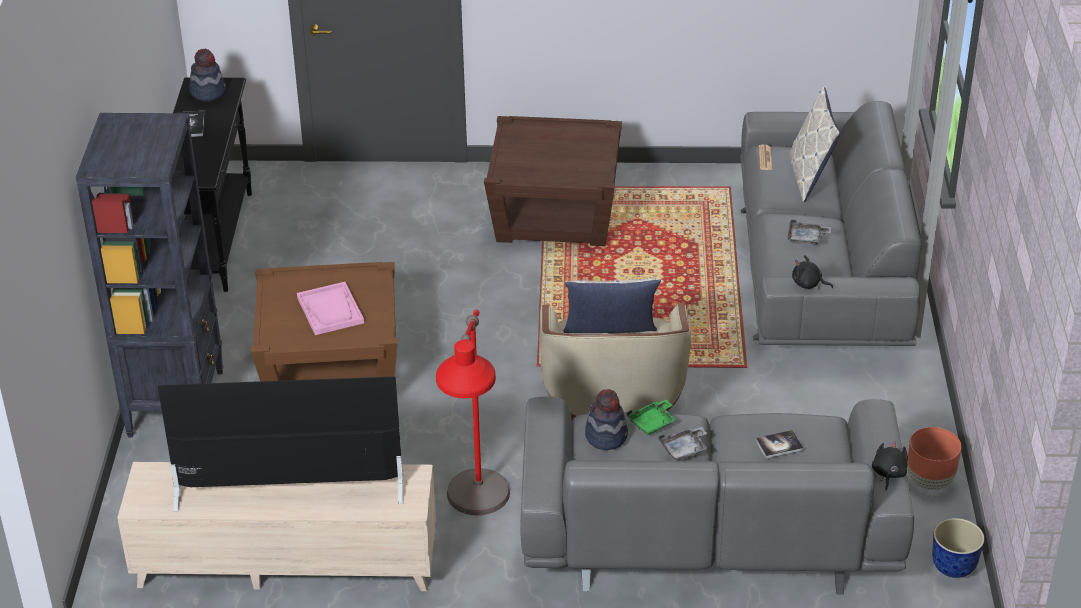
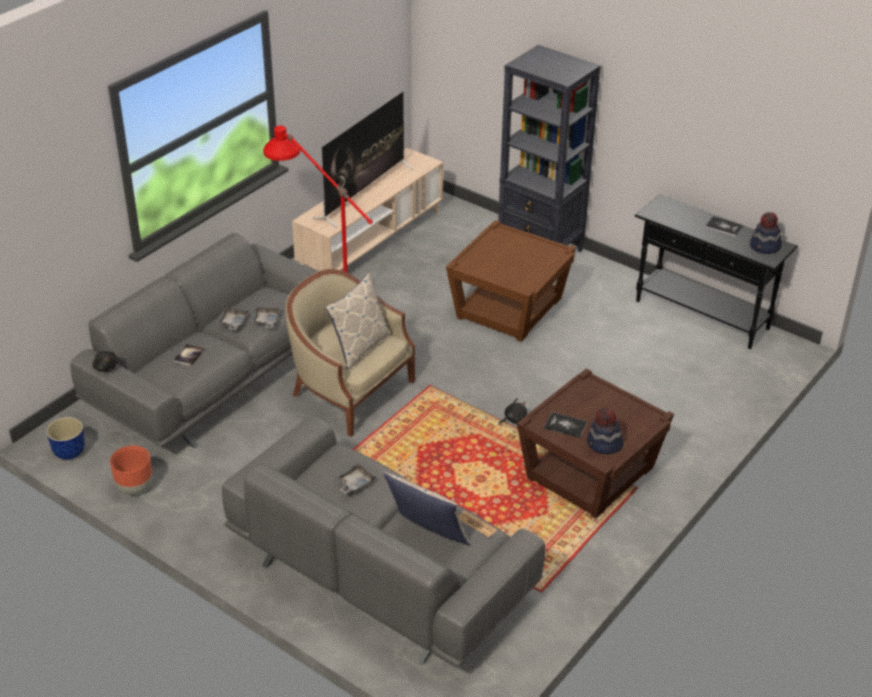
camera: 125 degrees right, 0 degrees up
pink tray [297,282,364,335] -> none
hat [585,389,628,450] -> hat moved to [587,408,623,454]
green tray [627,399,677,435] -> grey tray [252,307,279,328]
black plush toy [792,255,833,290] -> black plush toy moved to [498,398,527,425]
none -> book [544,412,587,438]

